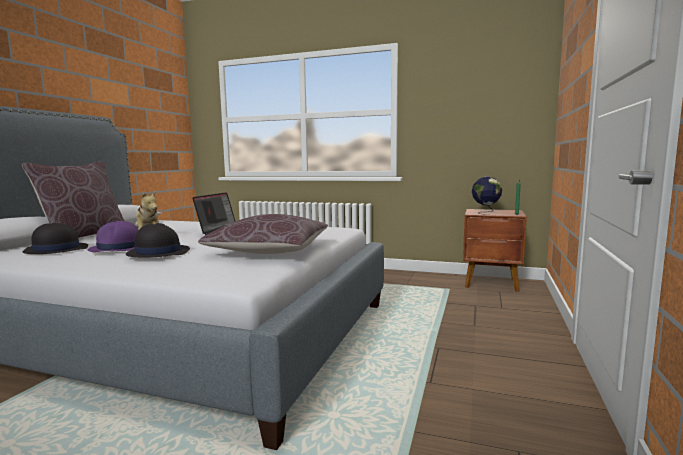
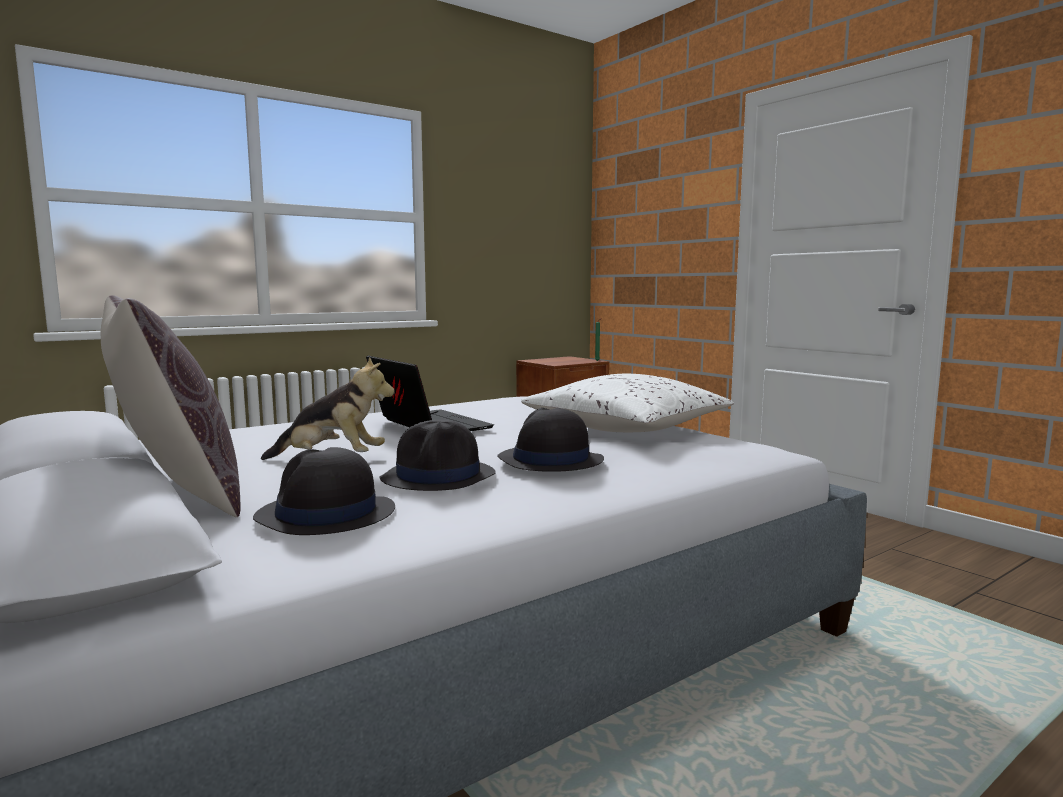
camera: 55 degrees left, 0 degrees up
purple hat [88,221,138,252] -> black hat [380,420,495,491]
brown pillow [198,214,328,254] -> white pillow [521,374,734,432]
globe [472,176,502,215] -> none

